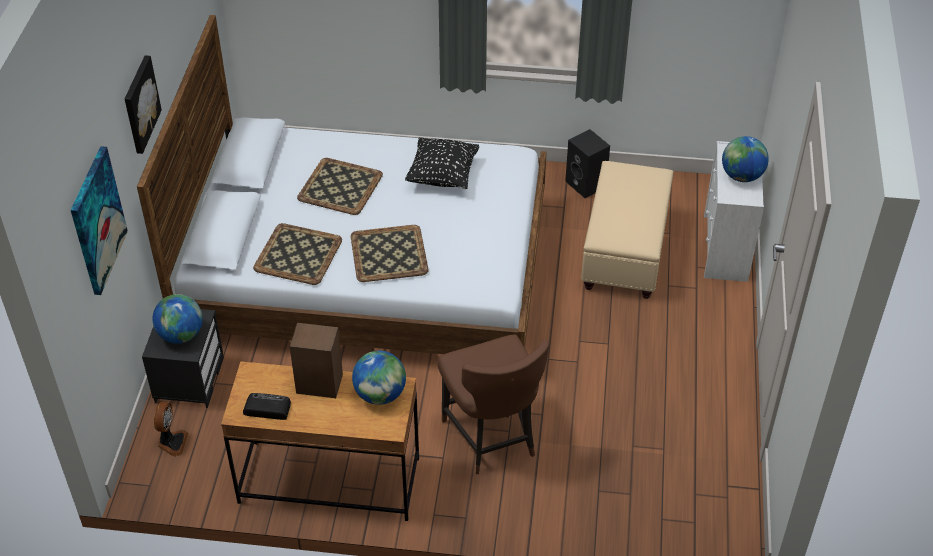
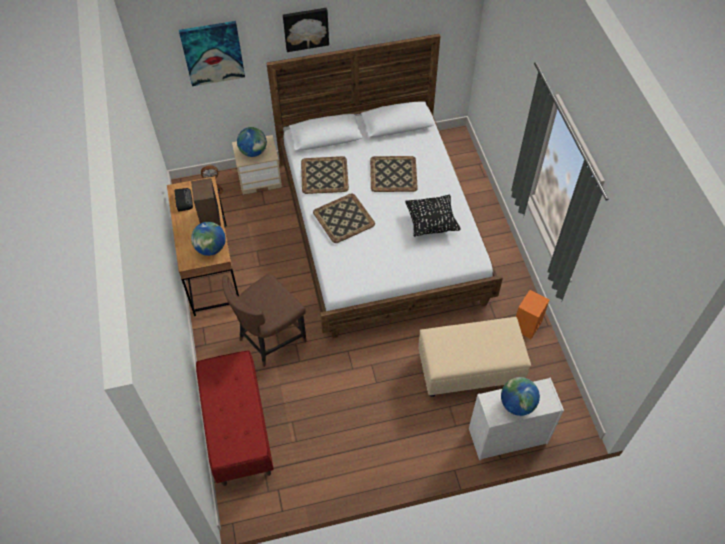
camera: 70 degrees right, 10 degrees up
black nightstand [142,309,224,408] -> beige nightstand [232,135,282,195]
black speaker [565,129,610,198] -> orange speaker [516,290,549,339]
none -> red bench [196,350,274,486]

